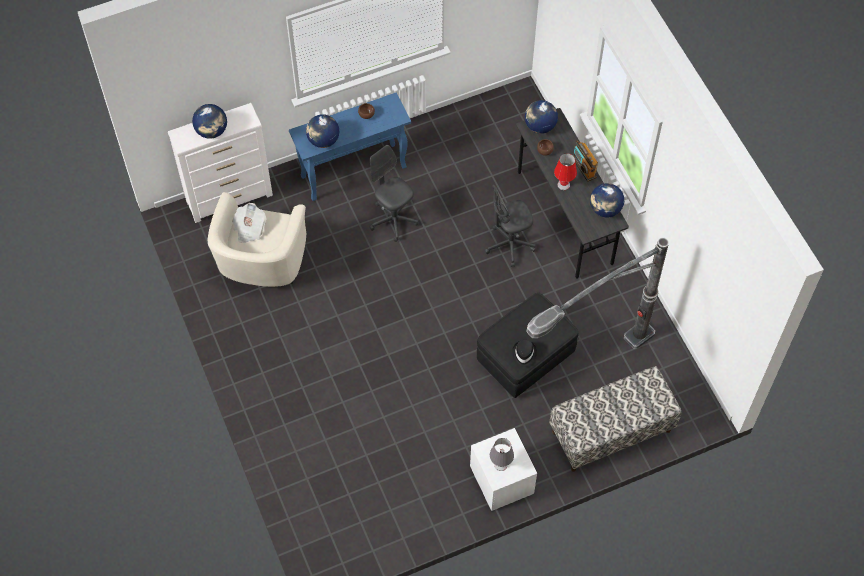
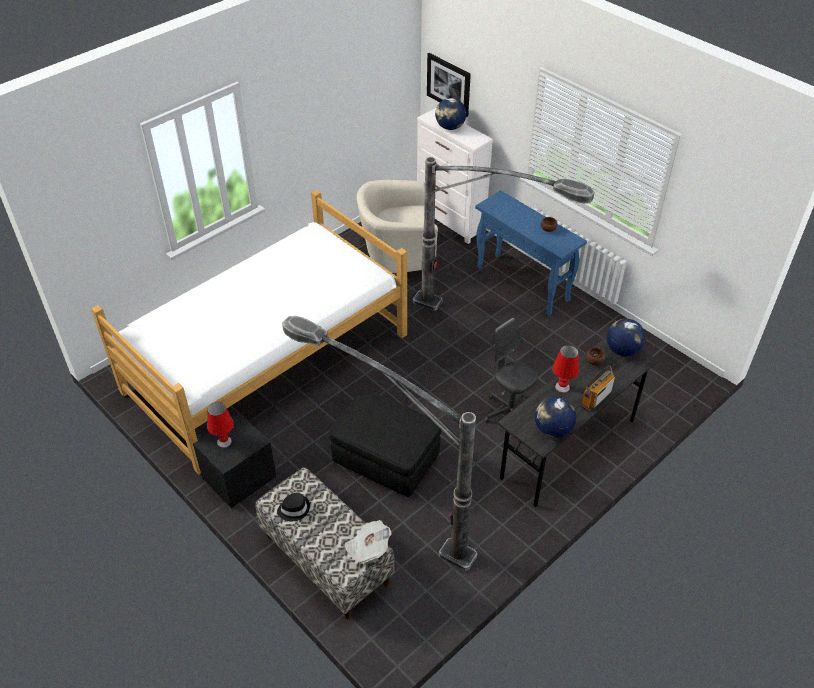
camera: 70 degrees right, 15 degrees down
newspaper [232,203,266,243] -> newspaper moved to [345,520,392,565]
globe [306,114,339,148] -> none
grey office chair [369,145,419,242] -> floor lamp [413,157,595,311]
white nightstand [470,428,537,511] -> black nightstand [193,414,276,508]
grey table lamp [490,438,514,471] -> red table lamp [207,402,234,448]
black hat [512,340,537,367] -> black hat moved to [277,492,310,521]
none -> bed [91,190,407,474]
none -> picture [427,53,471,117]

